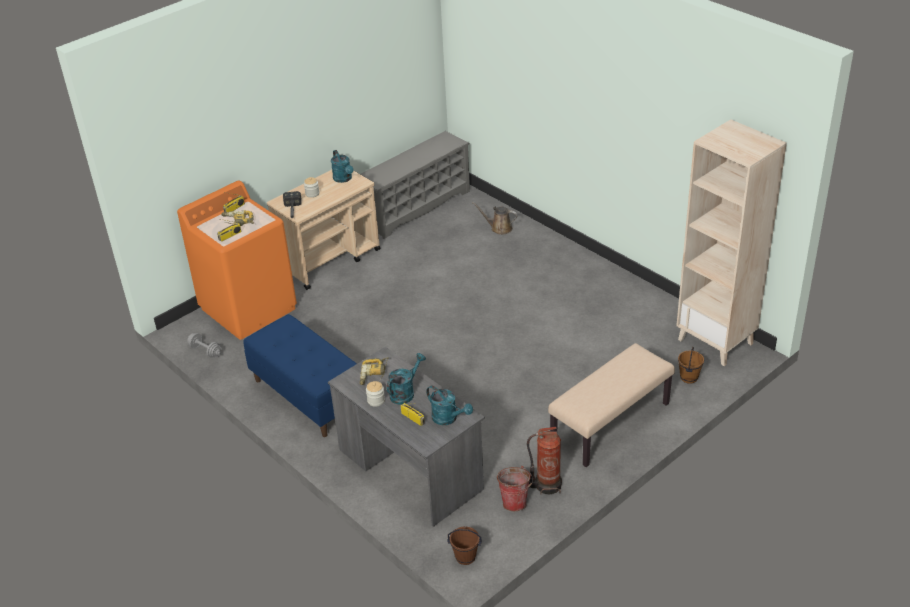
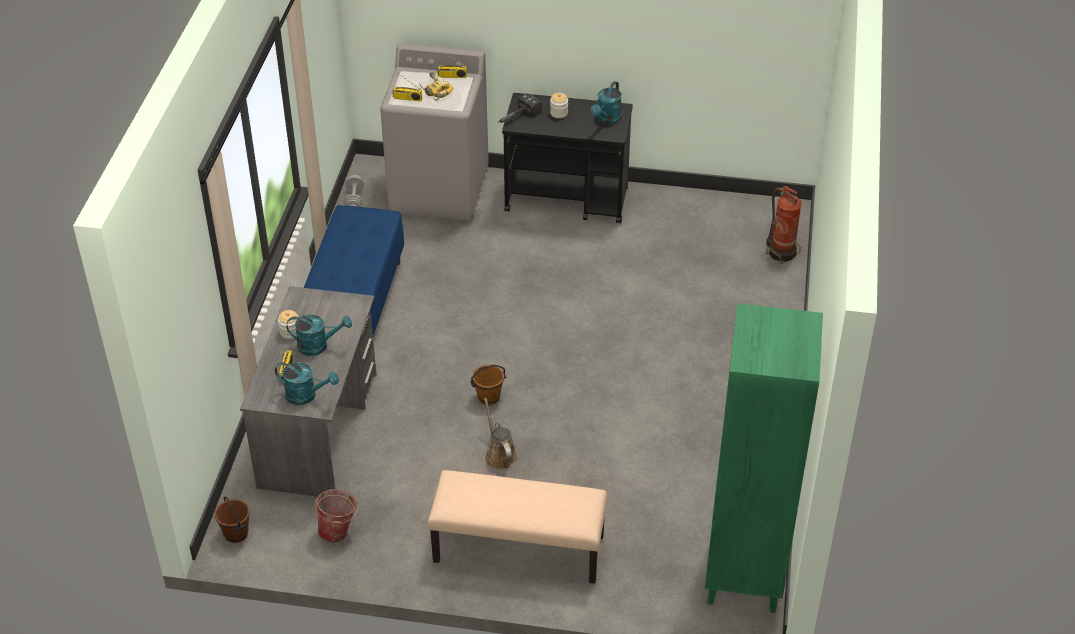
camera: 50 degrees right, 5 degrees up
orange washing machine [177,181,297,340] -> grey washing machine [380,43,489,221]
beige cart [267,170,381,290] -> black cart [502,93,633,223]
power drill [360,357,389,385] -> none
grey shoe rack [361,131,470,239] -> none
turquoise watering can [426,386,473,425] -> turquoise watering can turned 75 degrees counterclockwise [275,362,339,405]
brown watering can [472,202,518,235] -> brown watering can moved to [484,398,517,470]
fire extinguisher [527,427,562,494] -> fire extinguisher moved to [766,186,802,264]
beige bookcase [676,119,787,366] -> green bookcase [705,303,823,613]
brown bucket [678,347,704,384] -> brown bucket moved to [470,365,506,405]

